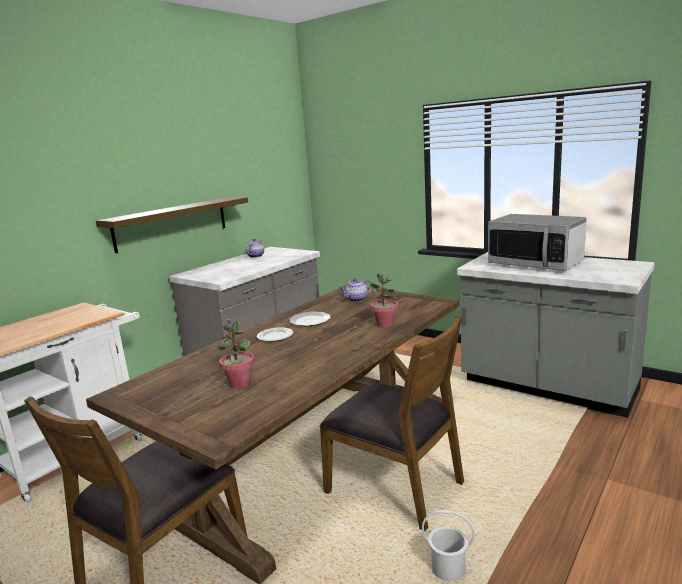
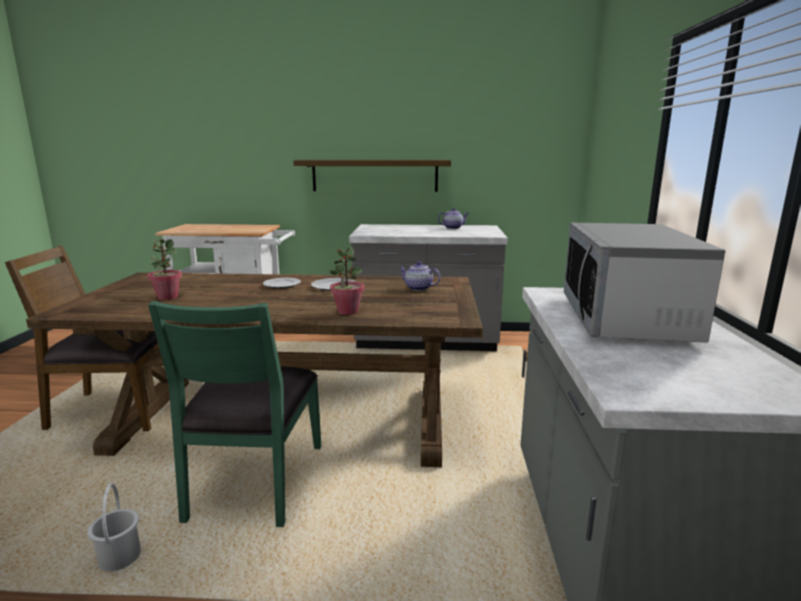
camera: 55 degrees right, 0 degrees up
brown chair [319,315,464,531] -> green chair [148,301,321,527]

